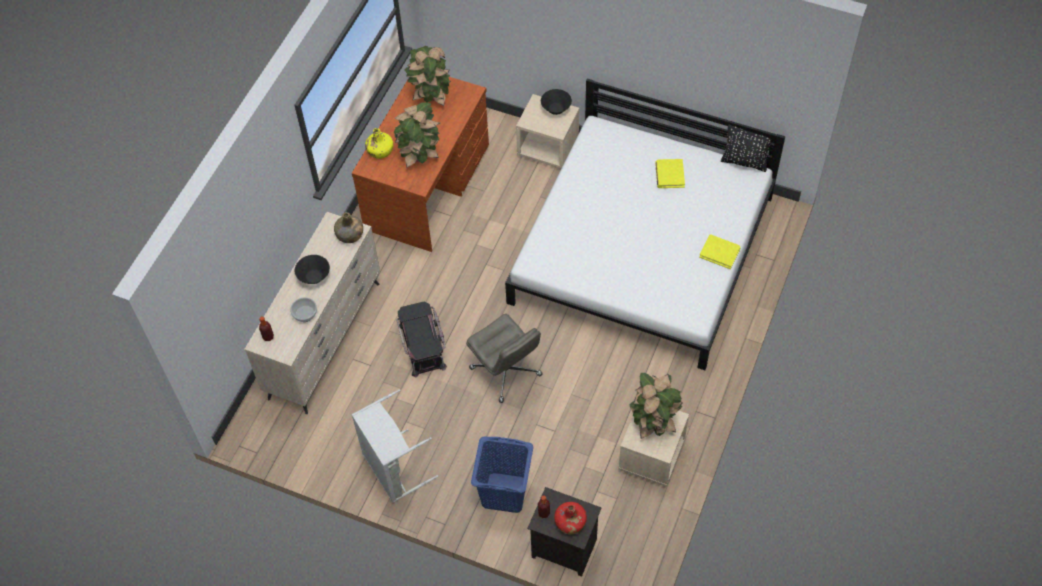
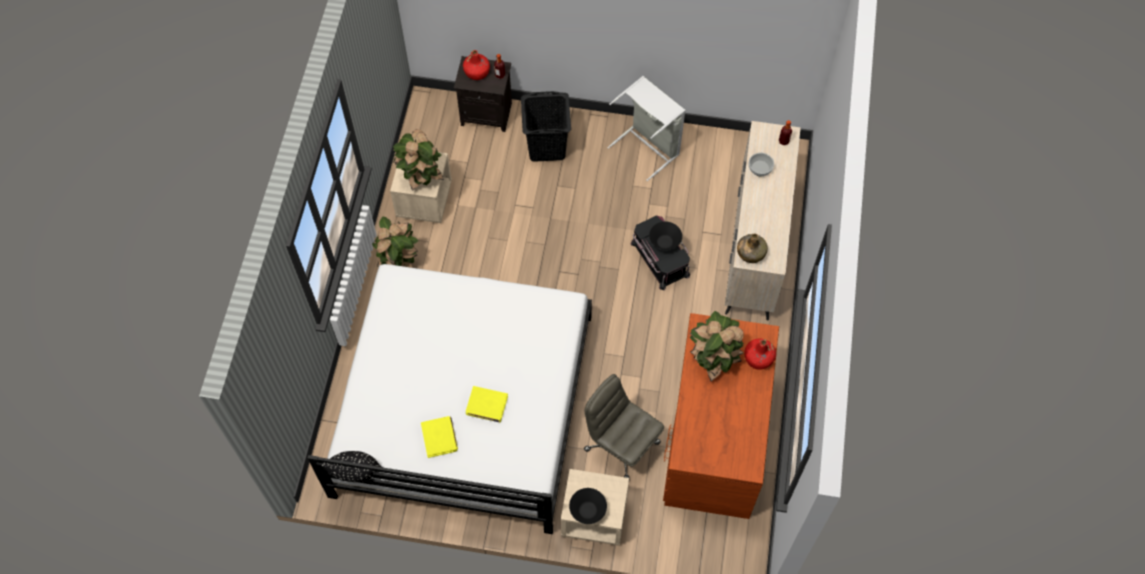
camera: 165 degrees right, 5 degrees up
black bowl [295,255,330,284] -> black bowl moved to [649,221,682,250]
yellow bottle [365,128,393,159] -> red bottle [744,338,776,370]
potted plant [404,46,451,106] -> potted plant moved to [372,217,419,268]
grey office chair [466,314,543,403] -> grey office chair moved to [584,374,664,478]
blue laundry basket [471,436,533,513] -> black laundry basket [521,91,571,162]
yellow book [699,234,741,269] -> yellow book moved to [466,386,508,422]

